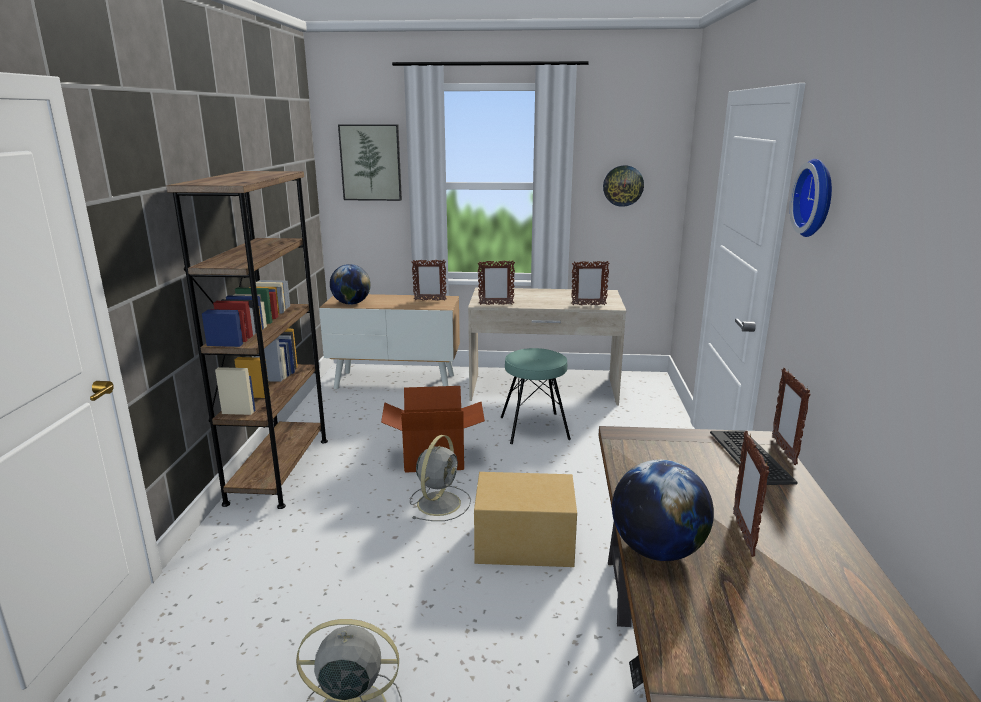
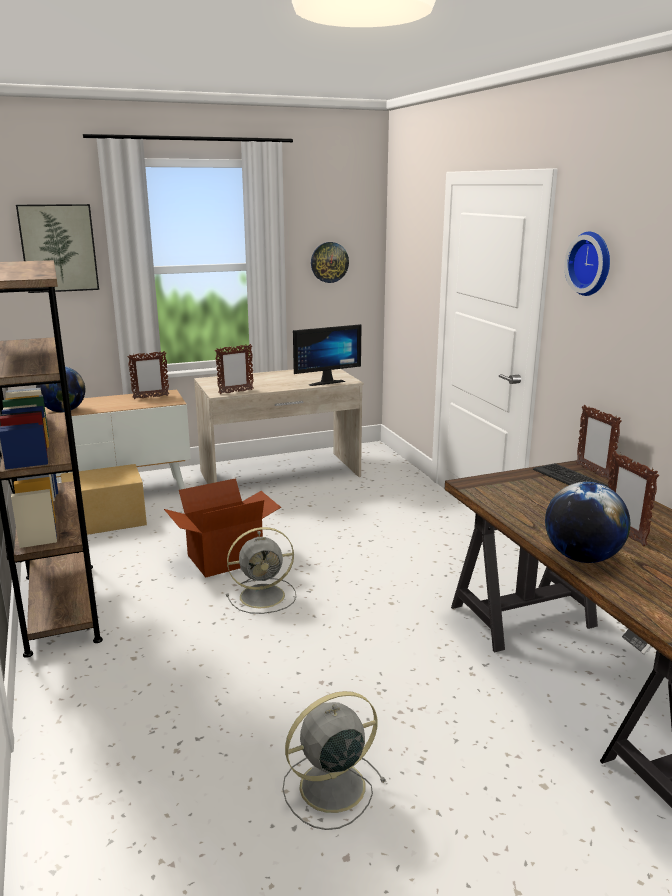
camera: 25 degrees left, 0 degrees up
grey fan [410,435,471,521] -> grey fan turned 75 degrees clockwise [226,527,296,614]
cardboard box [474,472,577,567] -> cardboard box moved to [61,464,147,535]
turquoise stool [500,348,571,444] -> none
picture frame [571,261,609,305] -> monitor [293,324,361,386]

